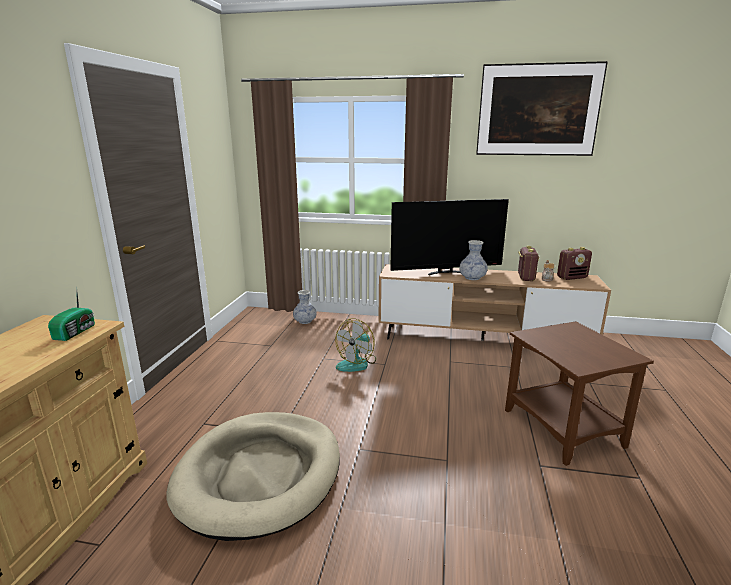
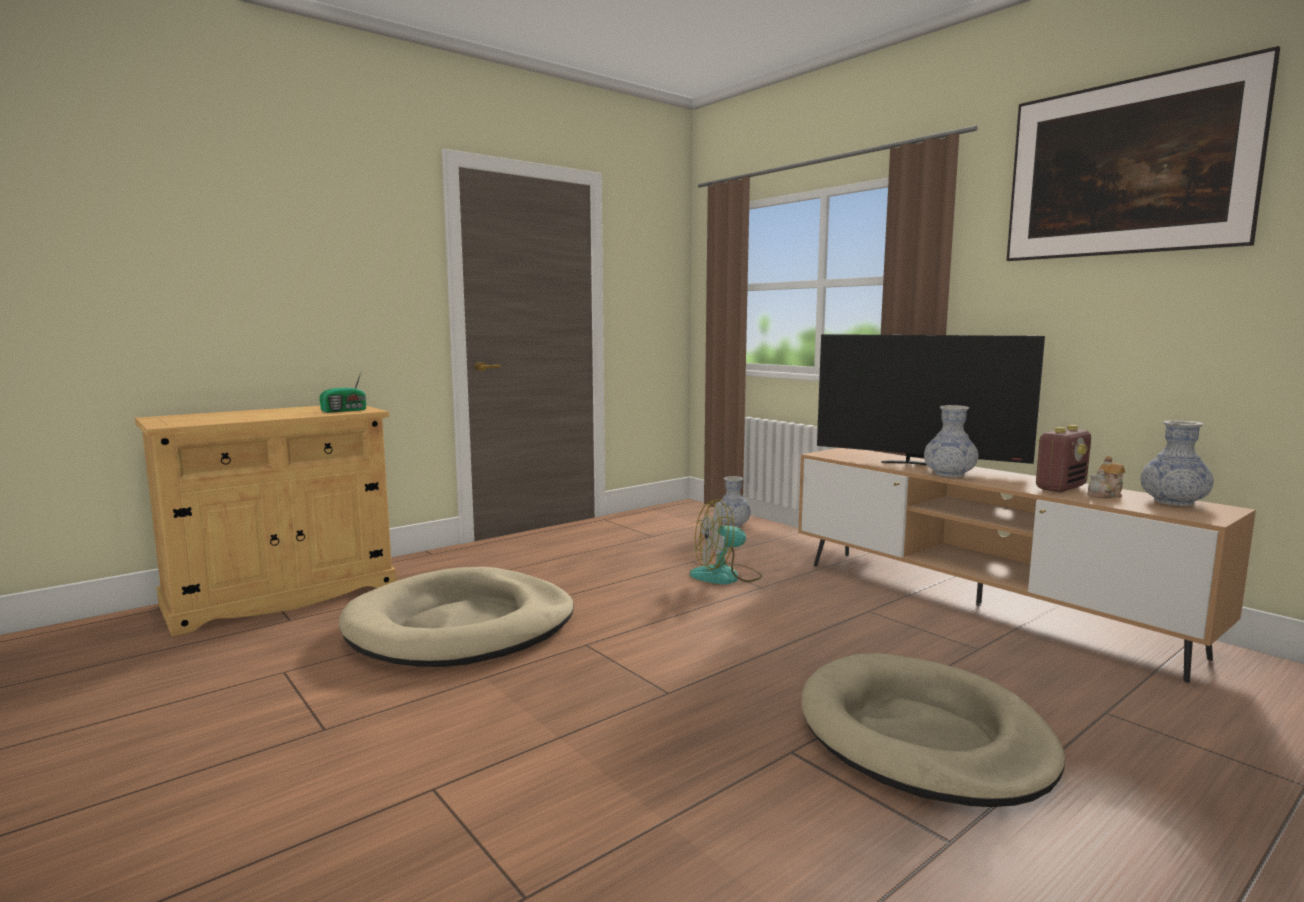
camera: 40 degrees right, 10 degrees down
brown side table [505,321,654,466] -> beige dog bed [802,653,1065,807]
radio [557,247,592,280] -> vase [1140,420,1214,506]

